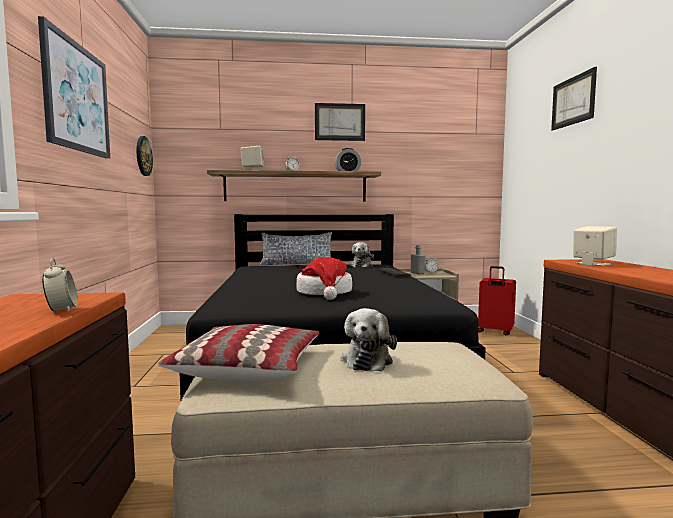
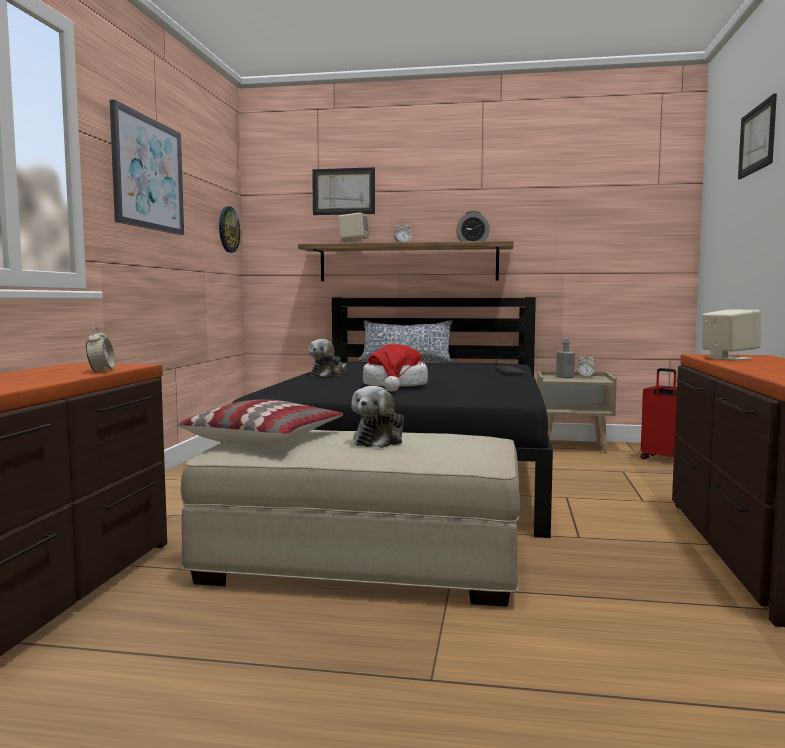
camera: 15 degrees right, 0 degrees up
picture [315,103,365,141] -> picture moved to [312,167,375,215]
plush toy [350,242,374,267] -> plush toy moved to [308,339,347,377]

